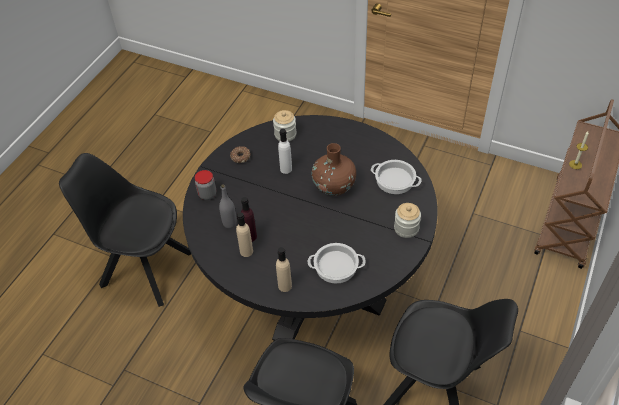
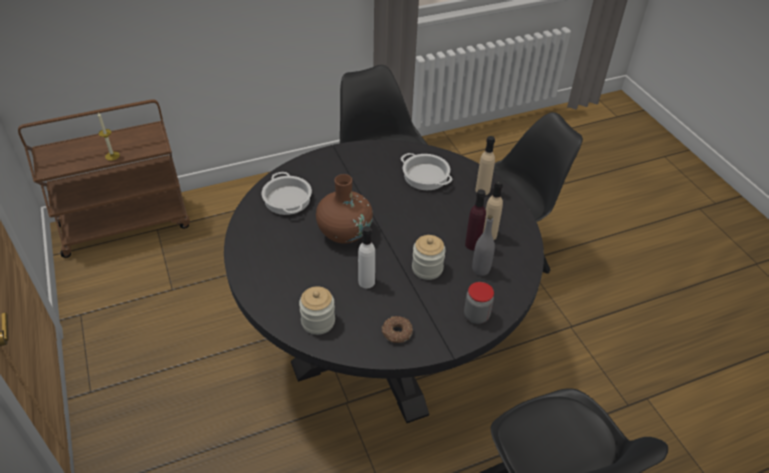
camera: 140 degrees left, 5 degrees down
jar [394,203,421,238] -> jar moved to [412,235,446,280]

